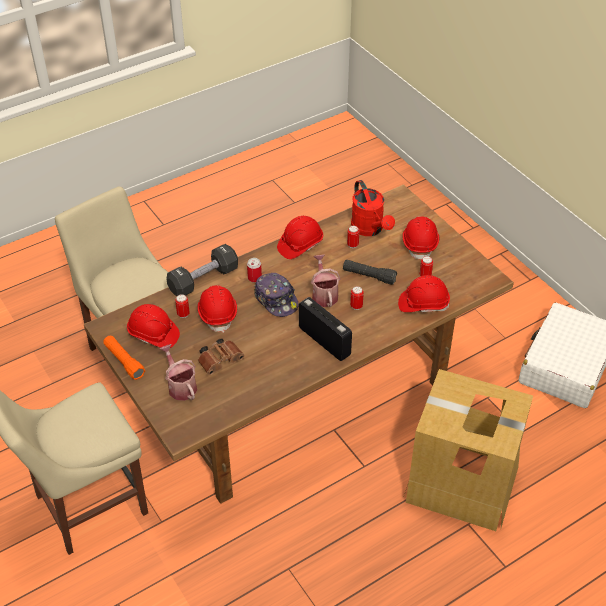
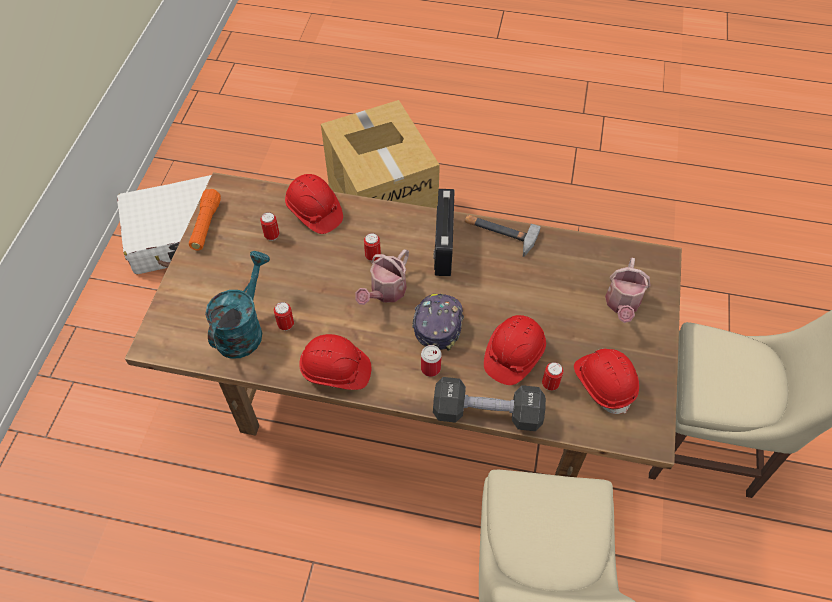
camera: 135 degrees left, 10 degrees up
orange flashlight [103,336,145,380] -> orange flashlight moved to [189,189,221,250]
brown binoculars [198,338,245,375] -> none
black flashlight [343,260,397,285] -> none
red watering can [351,180,395,236] -> turquoise watering can [205,251,270,358]
red hard hat [402,216,439,260] -> none
none -> hammer [465,215,541,257]

